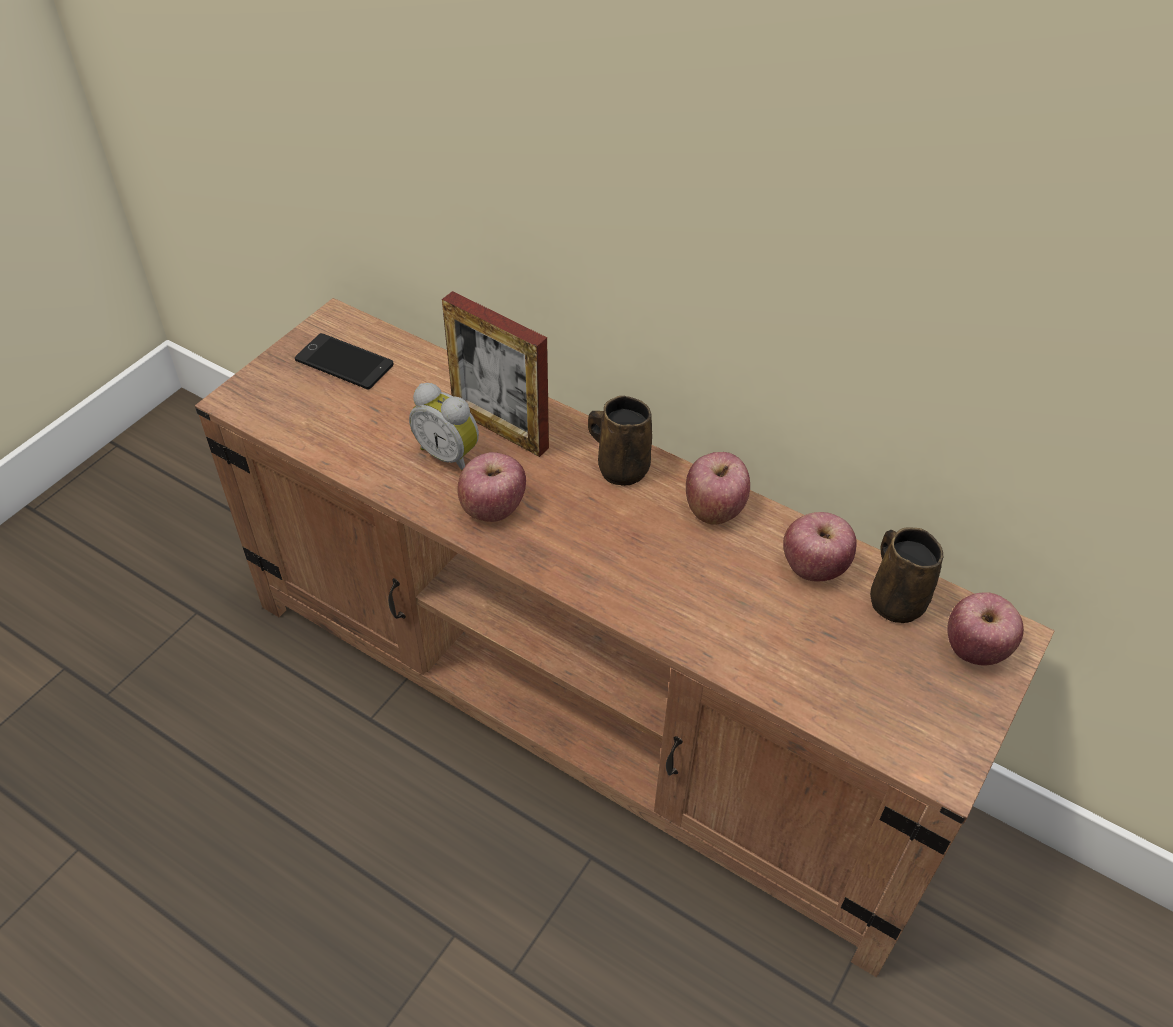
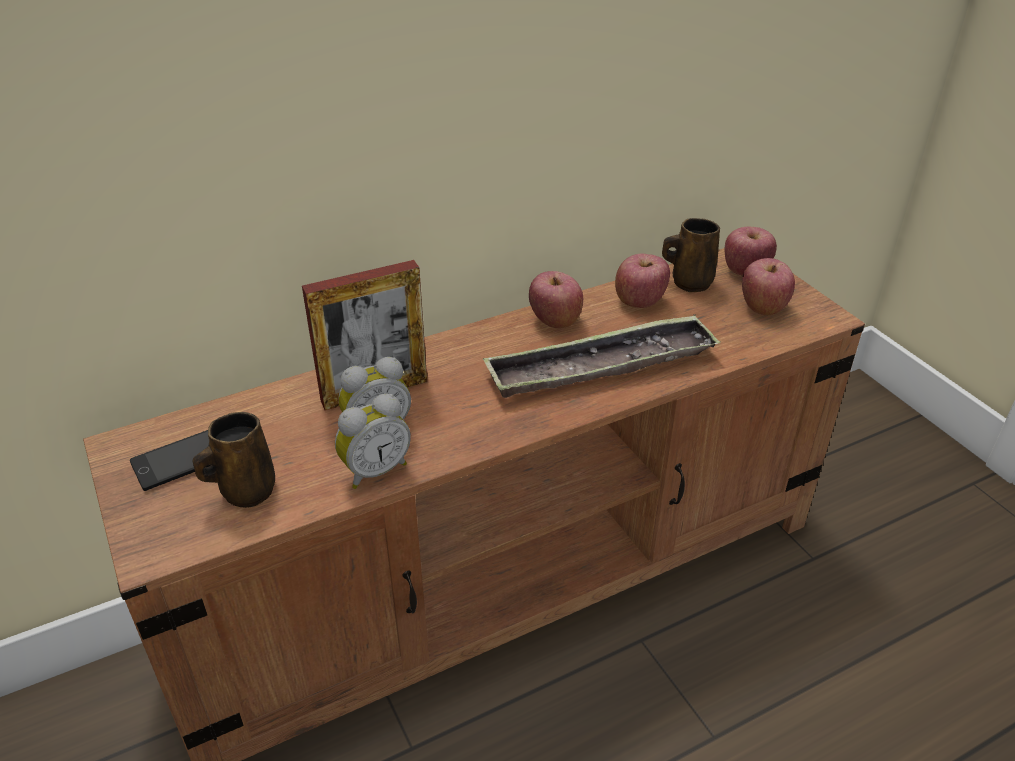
camera: 60 degrees left, 10 degrees down
apple [457,452,526,522] -> apple moved to [742,258,795,316]
brown mug [588,396,652,486] -> brown mug moved to [193,412,275,508]
none -> alarm clock [335,393,411,489]
none -> tray [483,314,721,398]

